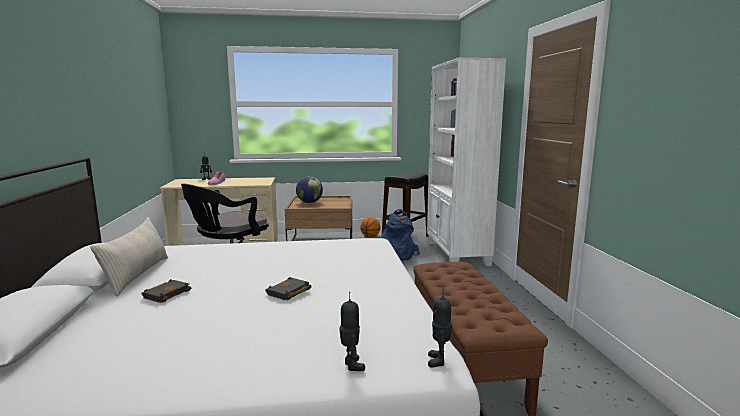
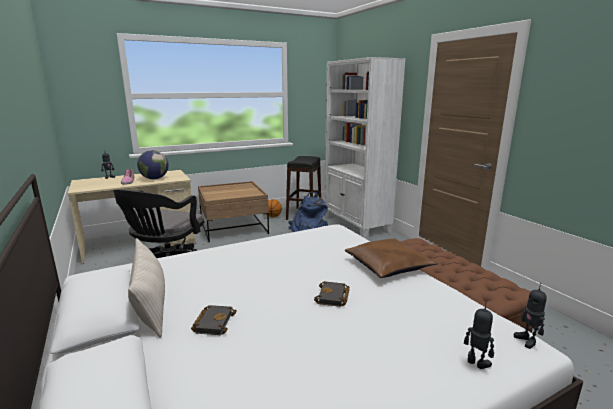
camera: 20 degrees left, 5 degrees up
globe [296,176,323,203] -> globe moved to [137,150,168,179]
none -> brown pillow [345,238,438,278]

